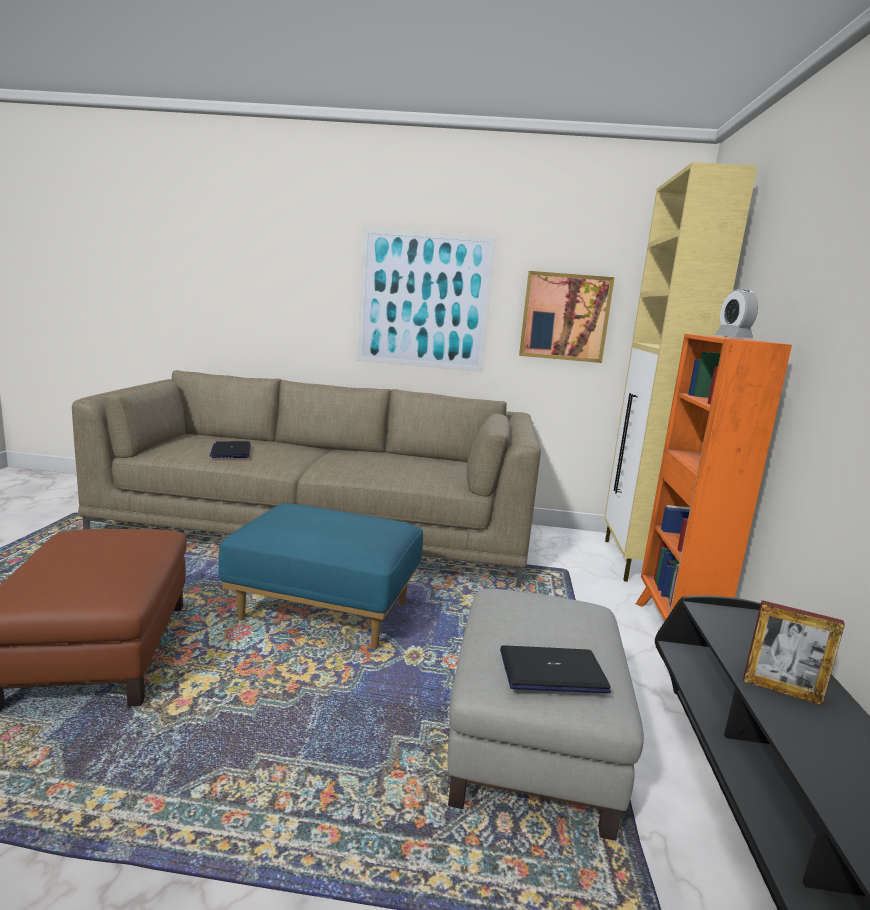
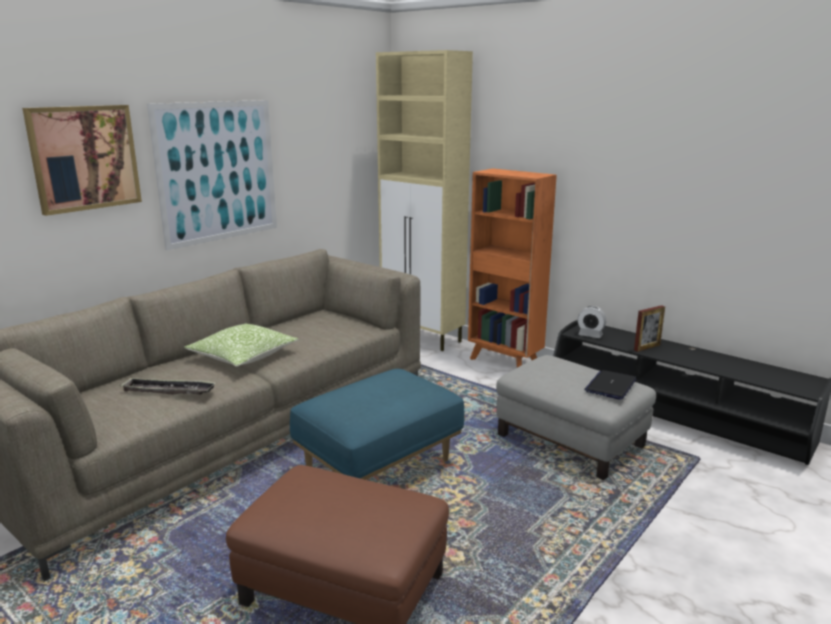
camera: 55 degrees left, 5 degrees up
laptop [210,441,251,458] -> tray [119,377,216,395]
picture [519,271,615,363] -> picture moved to [22,105,142,216]
alarm clock [715,289,758,338] -> alarm clock moved to [577,306,607,338]
none -> pillow [184,323,298,367]

